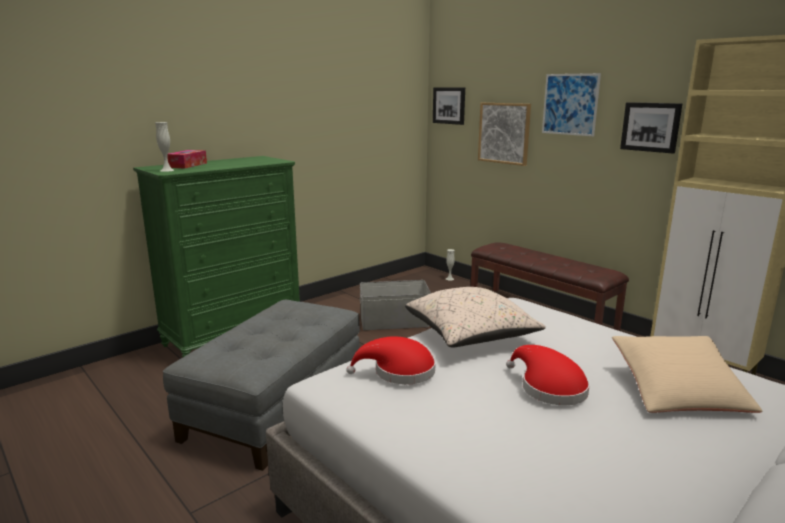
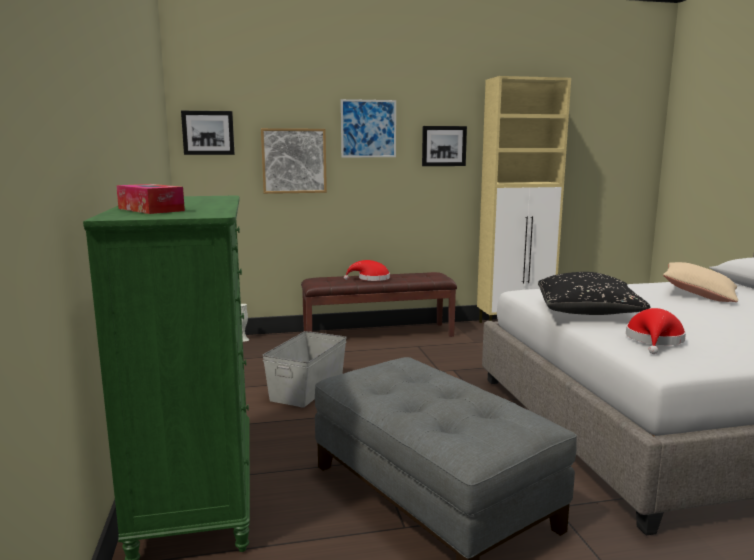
camera: 60 degrees left, 5 degrees down
white vase [155,122,174,172] -> none
beige pillow [405,287,546,347] -> black pillow [538,272,650,315]
red hat [506,345,590,405] -> red hat moved to [344,260,390,281]

